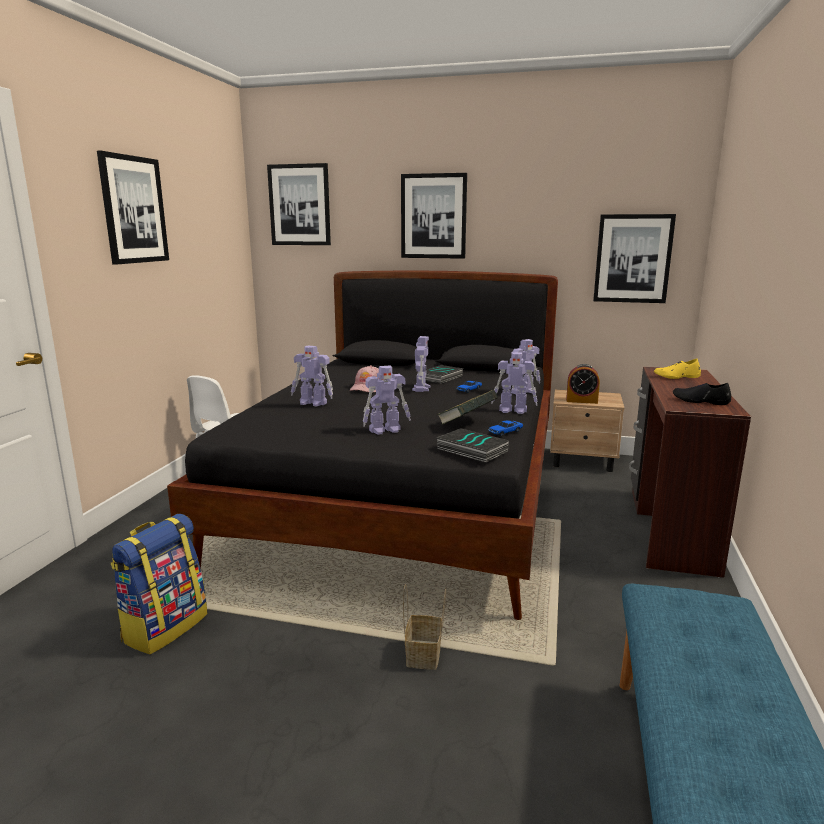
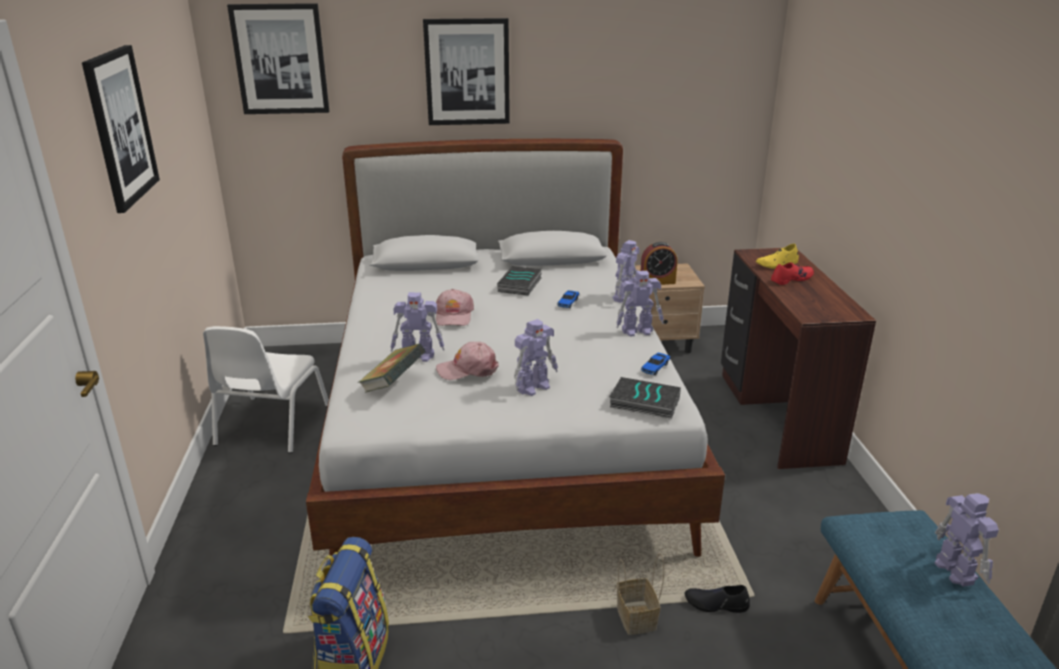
camera: 20 degrees left, 10 degrees up
black bed [167,271,558,620] -> white bed [306,139,725,557]
toy robot [412,336,430,392] -> toy robot moved to [934,493,999,587]
book [437,390,498,425] -> book moved to [358,343,425,393]
picture [593,214,676,303] -> none
black shoe [673,383,731,405] -> black shoe moved to [685,585,750,613]
none -> pink cap [436,342,499,380]
none -> red shoe [771,263,814,285]

